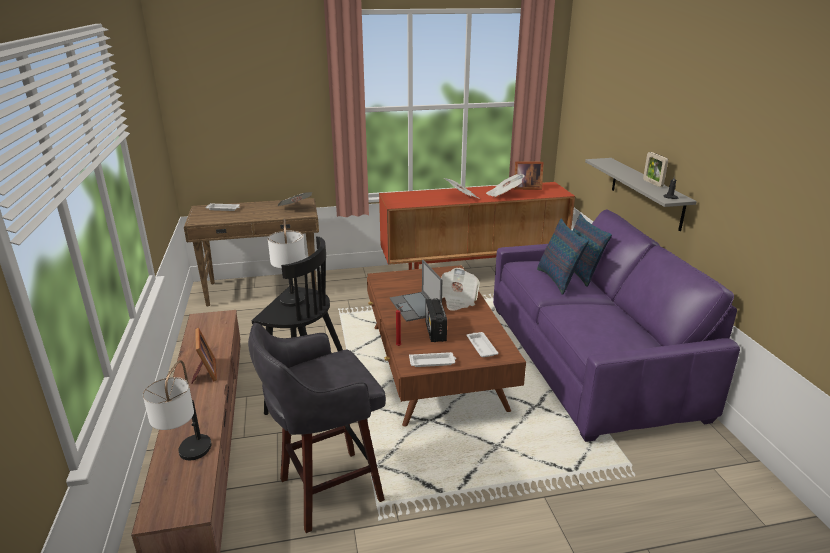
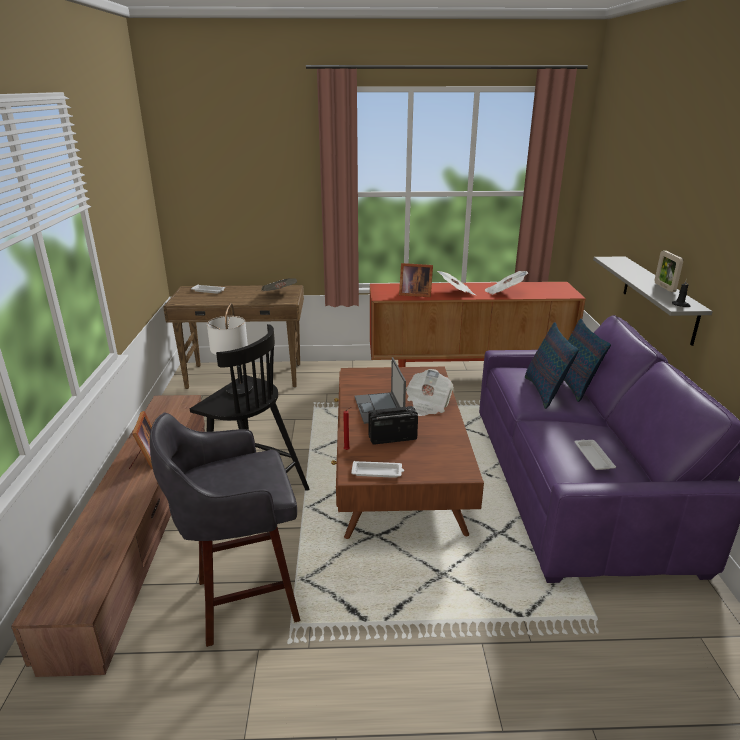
camera: 10 degrees right, 0 degrees up
table lamp [143,360,211,460] -> none
radio [425,298,447,342] -> radio turned 75 degrees clockwise [369,406,418,445]
white tray [466,332,498,357] -> white tray moved to [574,440,616,470]
picture frame [514,161,543,190] -> picture frame moved to [399,263,433,297]

